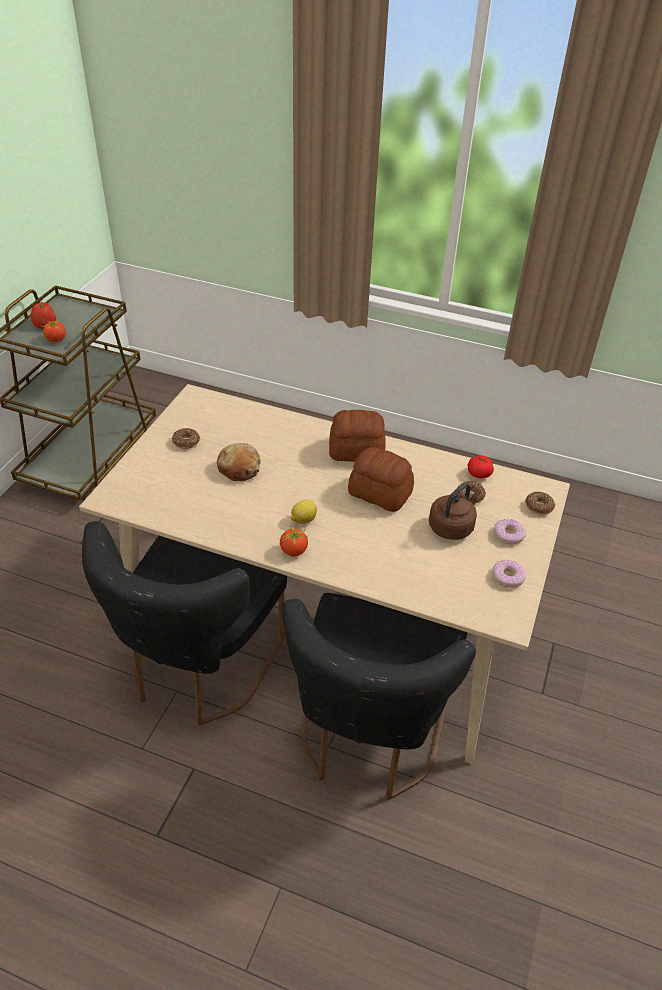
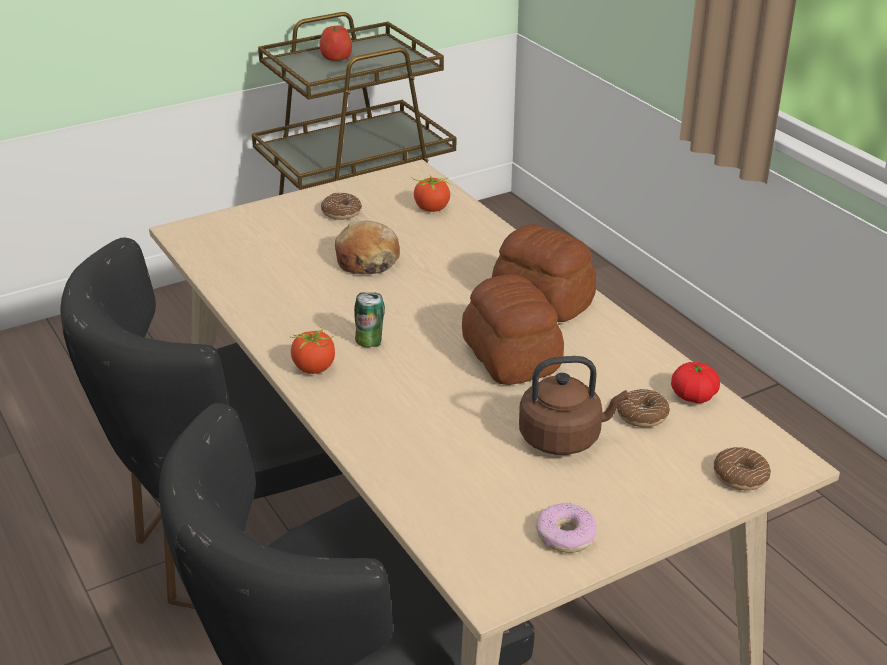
camera: 40 degrees right, 10 degrees down
tomato [42,320,66,342] -> tomato moved to [411,176,451,212]
lemon [291,500,317,524] -> can [354,293,385,347]
donut [493,519,526,545] -> none

